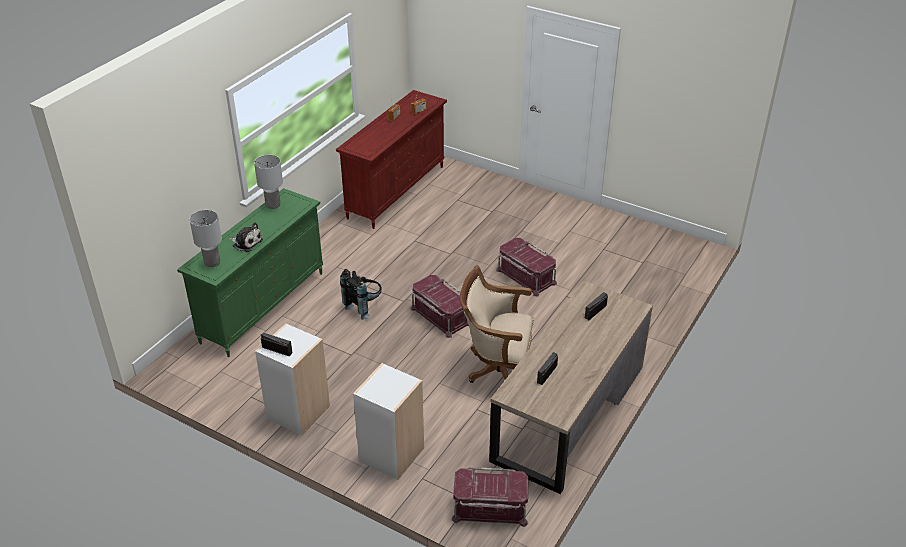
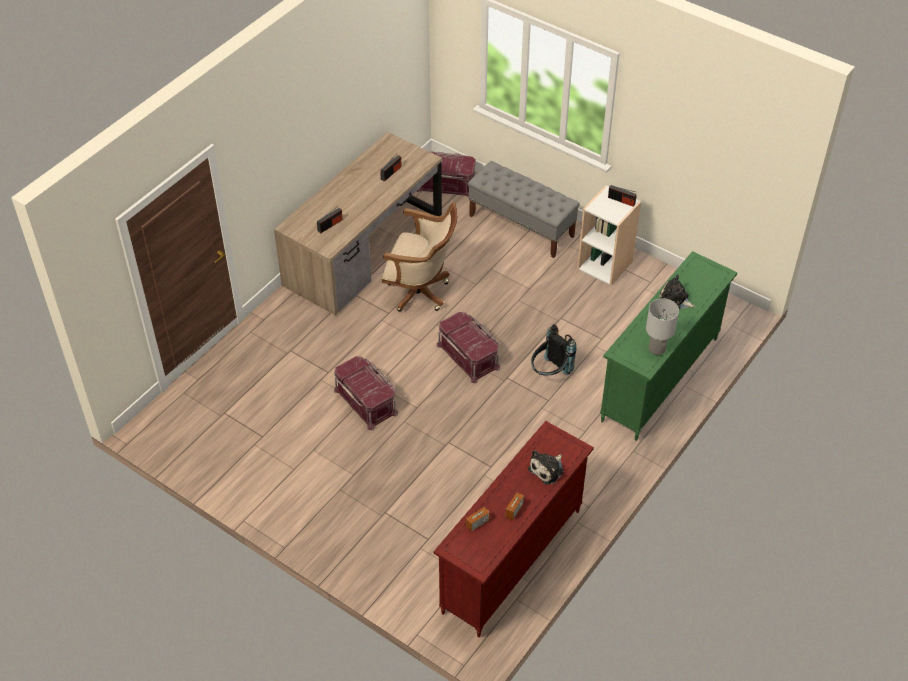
camera: 175 degrees left, 10 degrees up
grey table lamp [189,210,222,267] -> none
bookcase [353,363,424,480] -> grey bench [468,161,580,258]
none -> plush toy [528,450,563,485]

